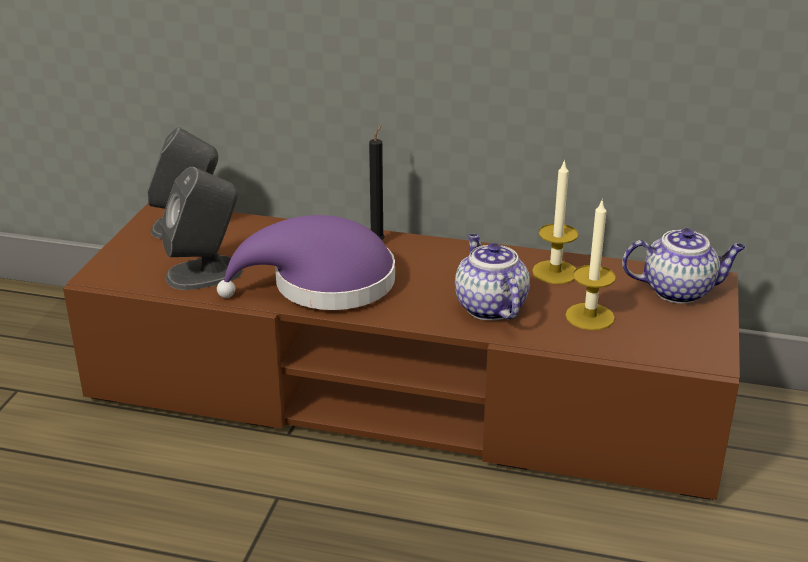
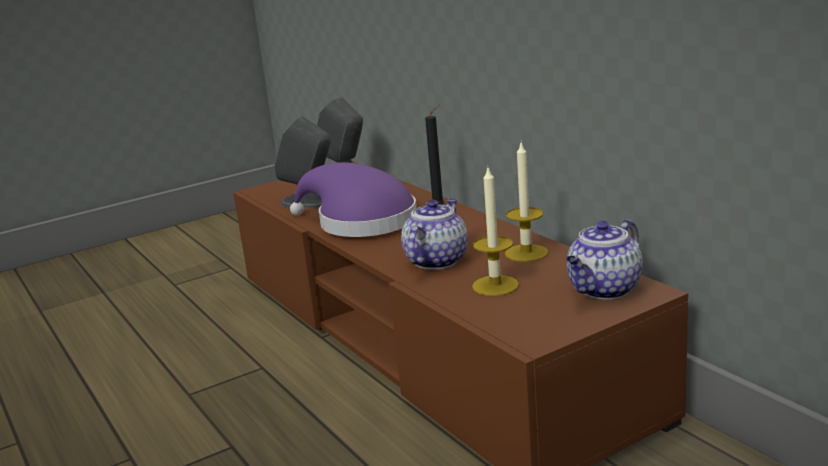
camera: 45 degrees right, 10 degrees down
teapot [622,228,746,303] -> teapot turned 90 degrees clockwise [566,220,643,299]

